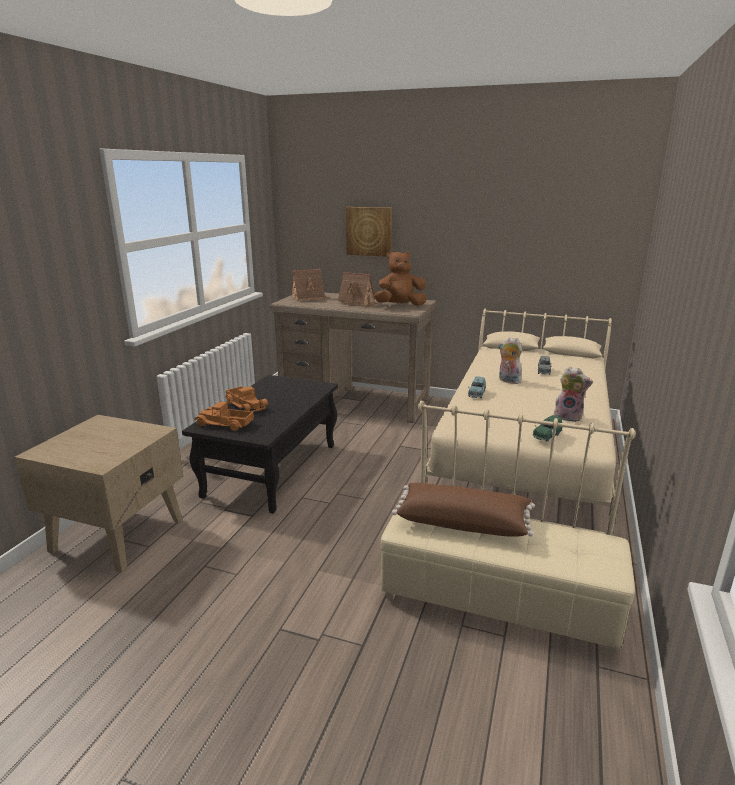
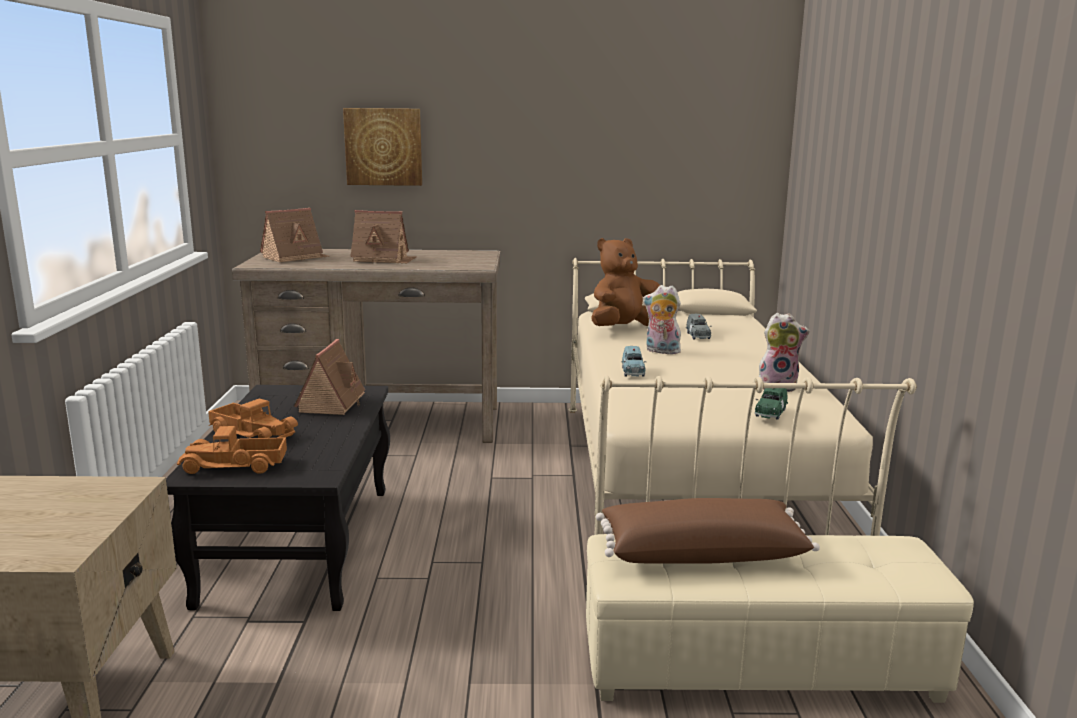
camera: 20 degrees left, 5 degrees down
brown plush toy [374,251,427,306] -> brown plush toy moved to [591,238,660,326]
none -> toy house [294,339,365,415]

